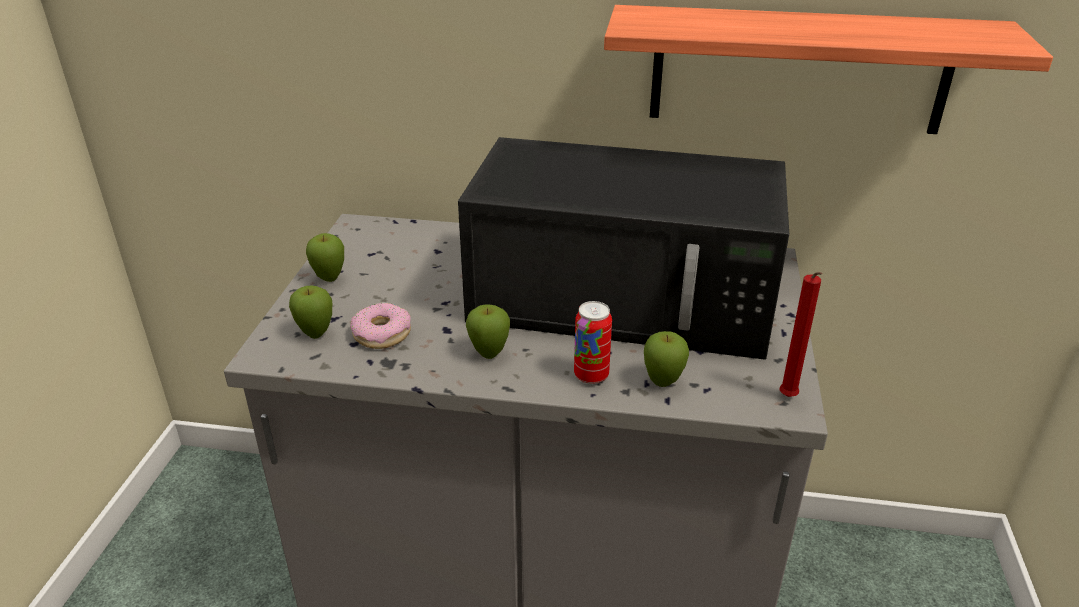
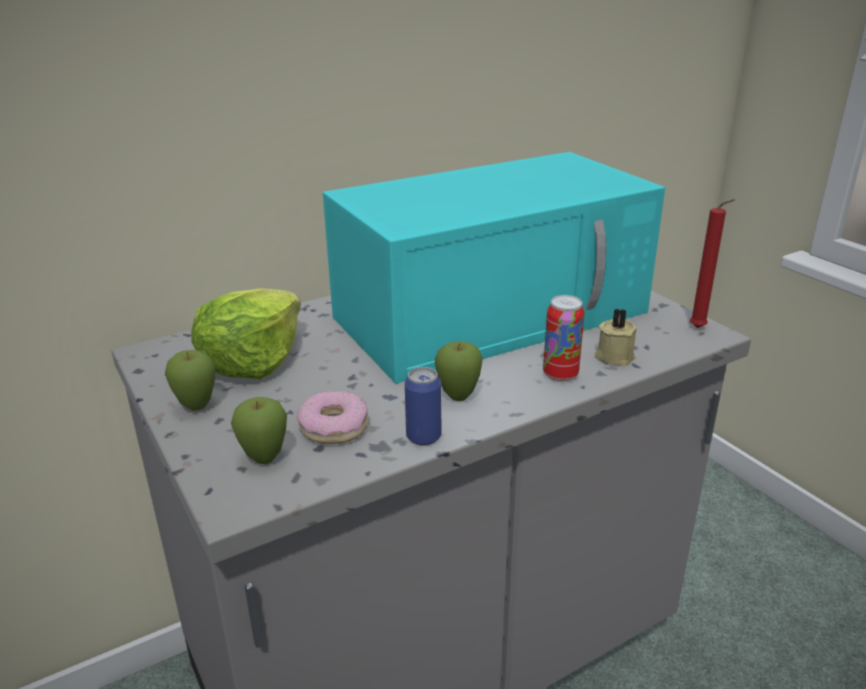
camera: 40 degrees left, 5 degrees down
black microwave [458,137,789,360] -> turquoise microwave [323,152,665,384]
shelf [604,5,1053,134] -> none
apple [644,331,689,387] -> beige candle [594,308,637,366]
none -> lettuce [191,288,301,379]
none -> can [405,367,441,446]

